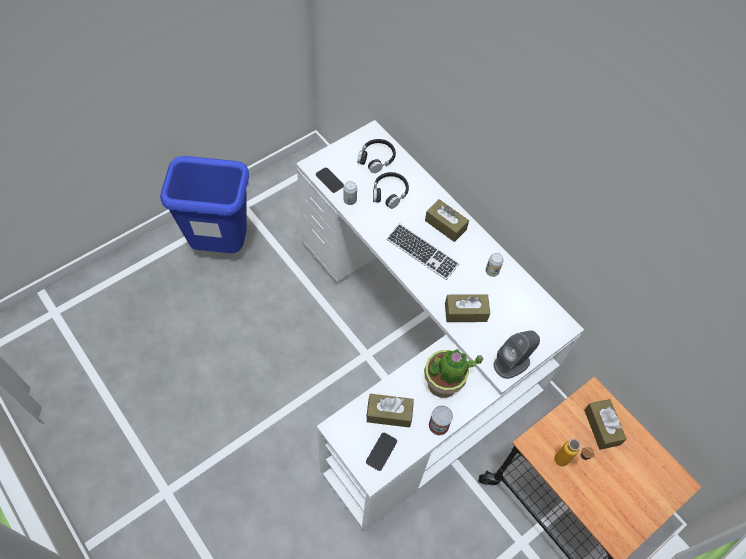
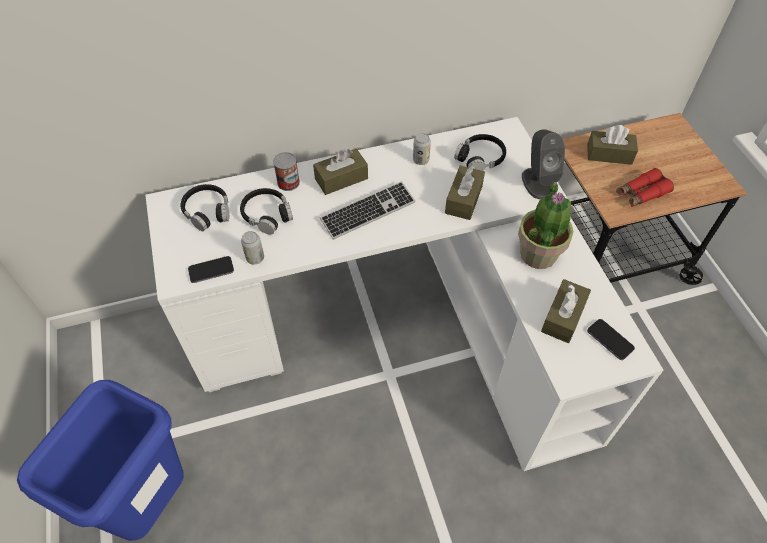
camera: 65 degrees left, 5 degrees down
can [429,405,453,435] -> can moved to [273,152,300,191]
bottle [554,439,595,466] -> red binoculars [616,168,674,207]
none -> black headphones [454,134,506,171]

